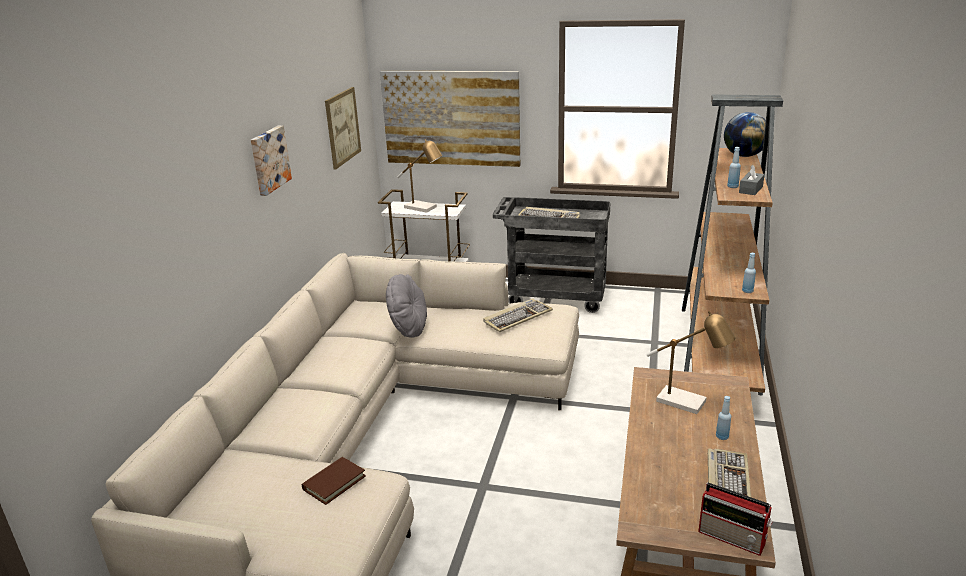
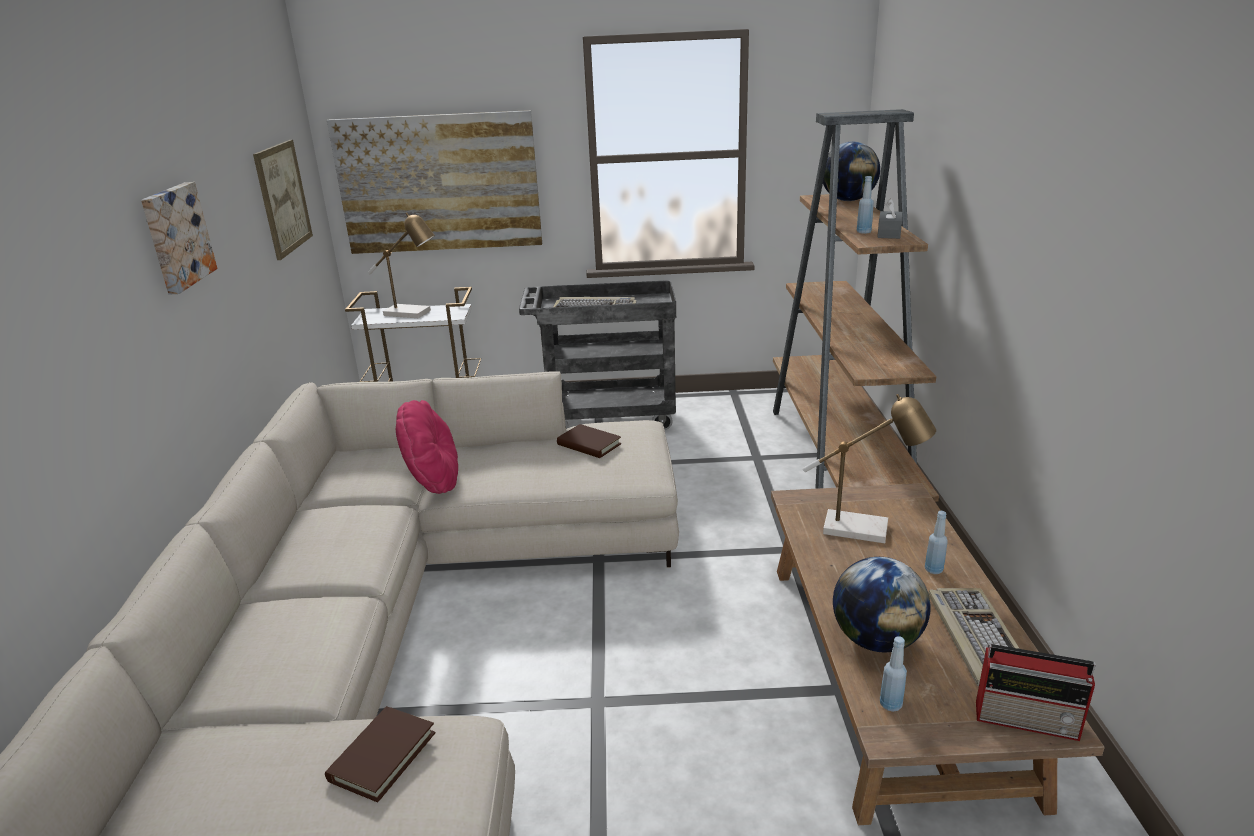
camera: 15 degrees left, 0 degrees up
grey pillow [386,274,427,338] -> pink pillow [396,400,458,494]
keyboard [483,298,553,332] -> brown book [557,424,621,458]
blue bottle [742,253,756,293] -> blue bottle moved to [880,636,907,712]
none -> globe [833,557,931,652]

